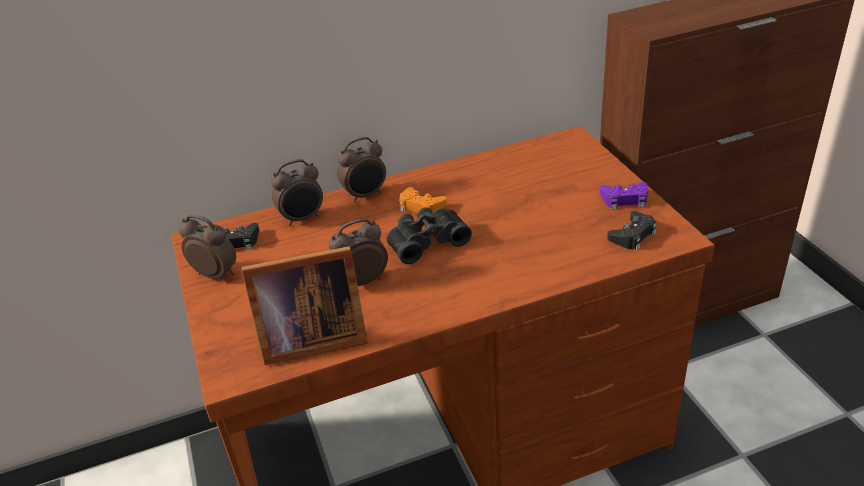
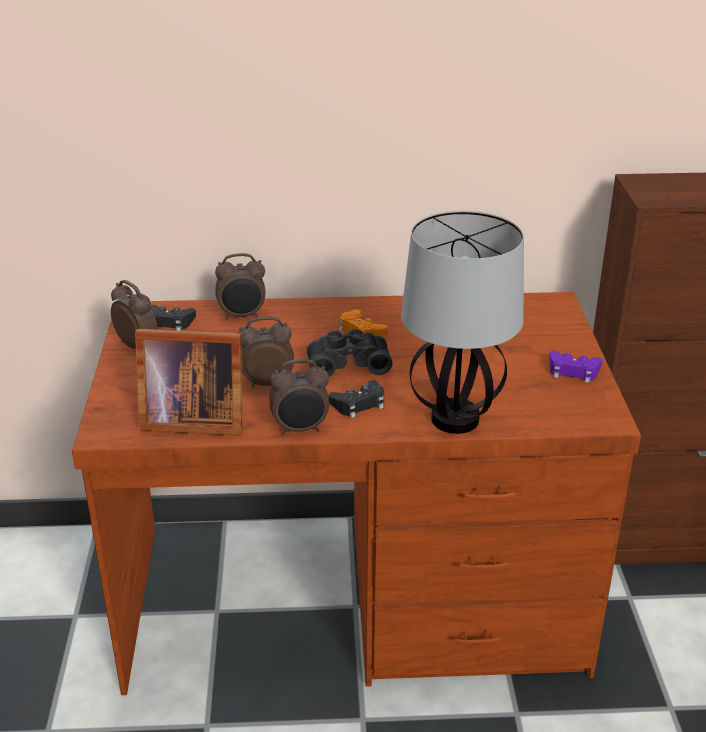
camera: 15 degrees right, 5 degrees down
alarm clock [337,137,386,202] -> alarm clock moved to [269,359,329,435]
black game controller [607,211,656,250] -> black game controller moved to [329,380,384,418]
none -> table lamp [401,211,524,434]

